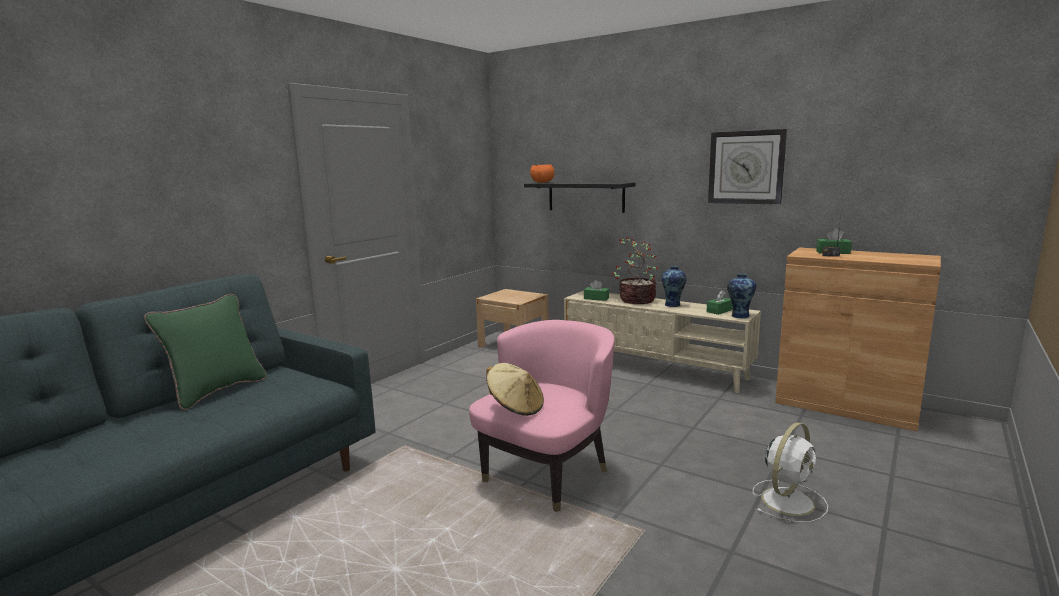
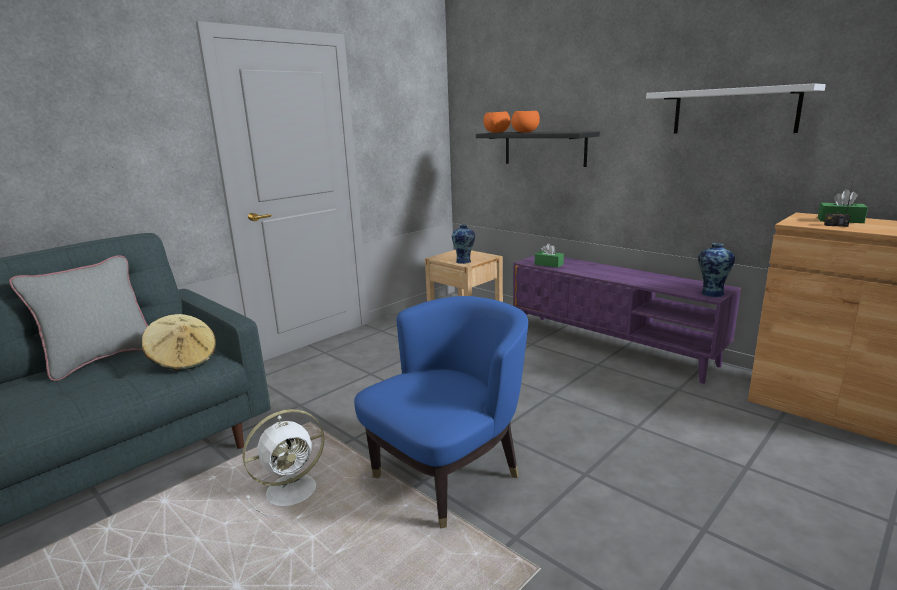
camera: 10 degrees right, 5 degrees up
green pillow [144,294,267,410] -> grey pillow [9,255,148,381]
pink armchair [469,320,615,512] -> blue armchair [354,296,528,528]
beige hat [486,363,544,416] -> beige hat moved to [142,314,216,371]
beige tv stand [564,291,761,393] -> purple tv stand [513,255,741,384]
potted plant [611,237,658,304] -> none
vase [662,266,686,307] -> vase moved to [452,225,475,264]
green tissue box [707,290,733,315] -> none
wall clock [708,129,787,205] -> white shelf [646,83,826,134]
white fan [753,422,828,523] -> white fan moved to [243,409,324,517]
none -> orange bowl [511,111,540,132]

